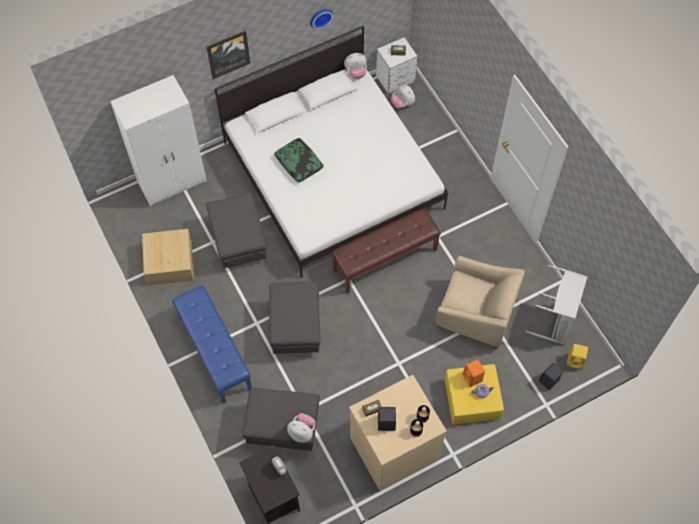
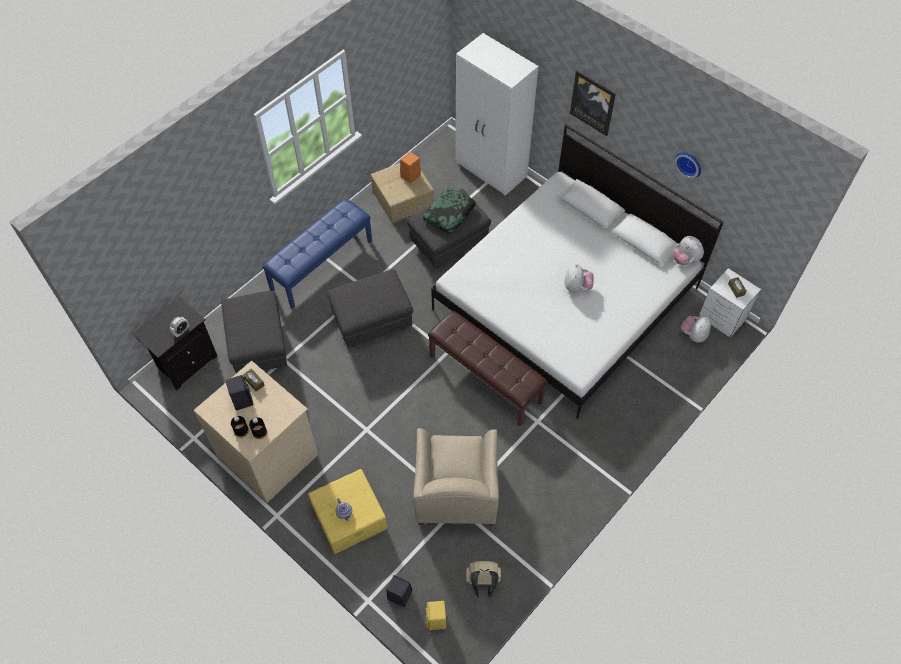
camera: 70 degrees right, 5 degrees down
pillow [274,138,324,182] -> pillow moved to [422,188,477,233]
plush toy [287,413,316,443] -> plush toy moved to [564,264,594,292]
orange speaker [463,359,485,387] -> orange speaker moved to [400,152,421,183]
grey laundry basket [526,265,588,345] -> beige backpack [466,561,501,597]

